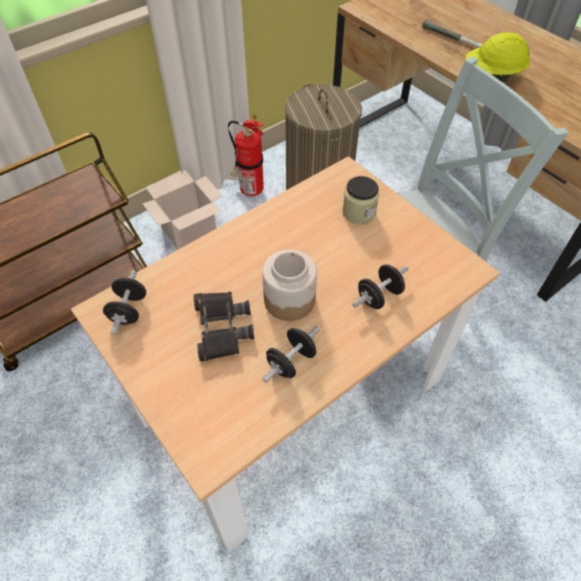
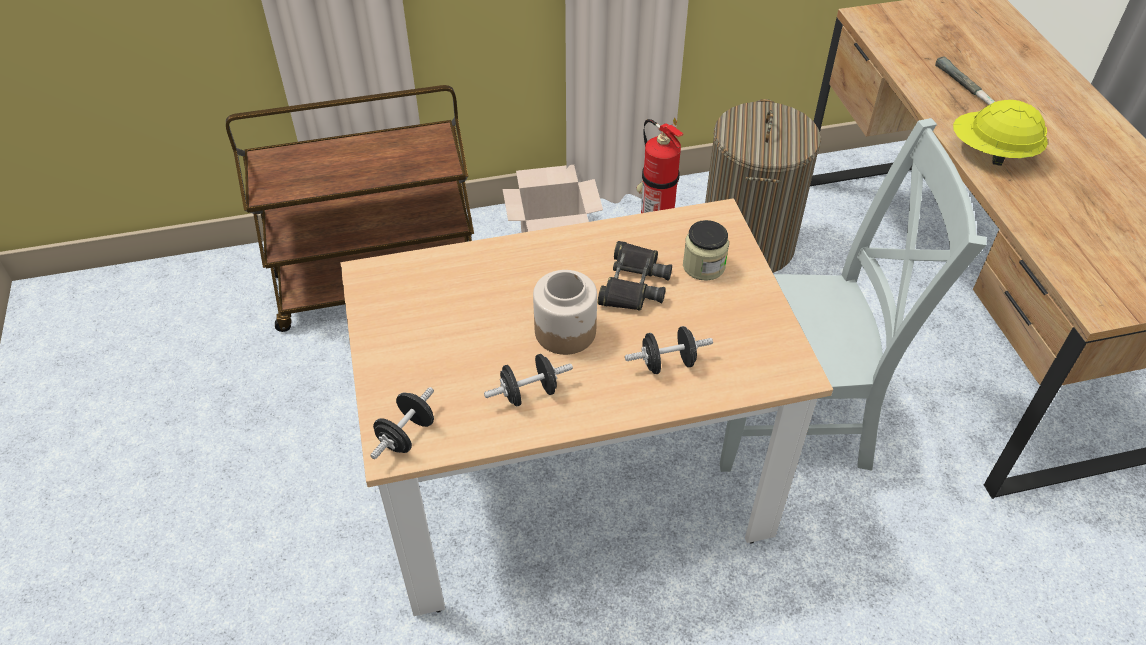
camera: 25 degrees right, 5 degrees down
black dumbbell [103,270,146,334] -> black dumbbell moved to [370,387,434,459]
black binoculars [193,292,254,361] -> black binoculars moved to [598,241,672,310]

